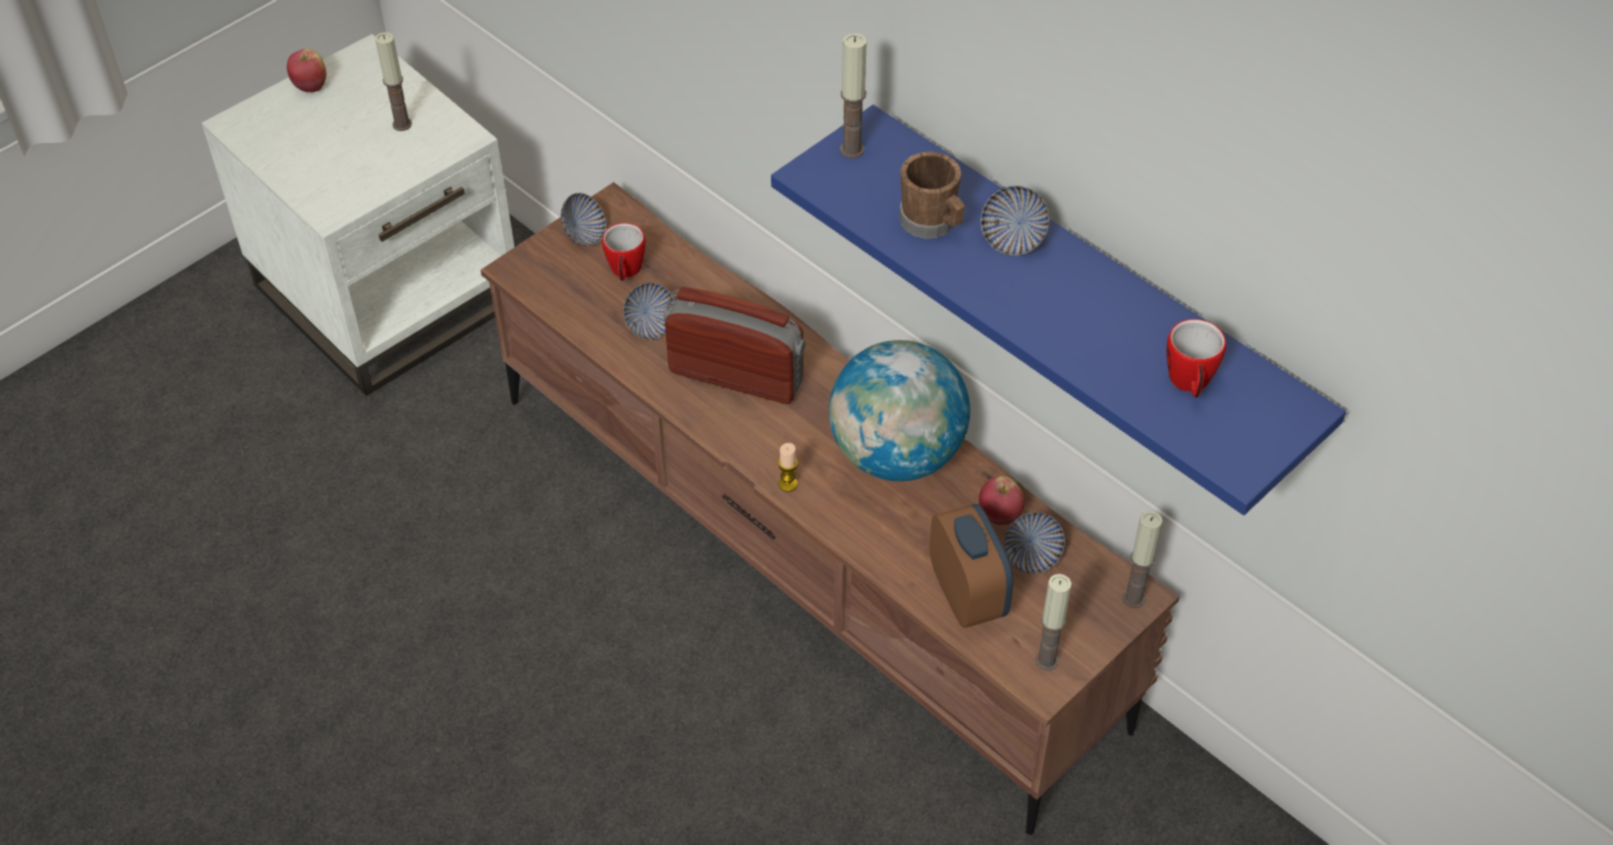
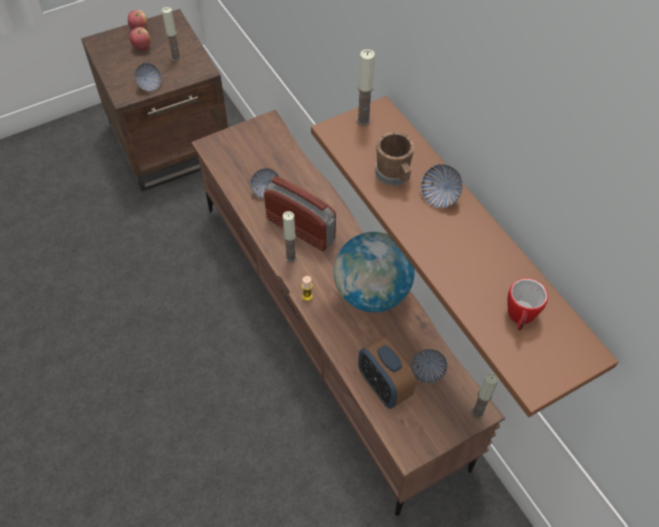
camera: 15 degrees right, 5 degrees up
white side table [202,34,515,396] -> brown side table [81,9,228,192]
bowl [561,193,606,246] -> bowl moved to [134,63,162,92]
mug [602,223,645,281] -> none
blue shelf [771,105,1346,515] -> brown shelf [311,96,619,417]
alarm clock [929,504,1013,628] -> alarm clock turned 150 degrees clockwise [358,337,416,409]
apple [979,476,1025,525] -> apple moved to [130,27,151,51]
candle [1035,574,1071,671] -> candle moved to [283,211,297,263]

